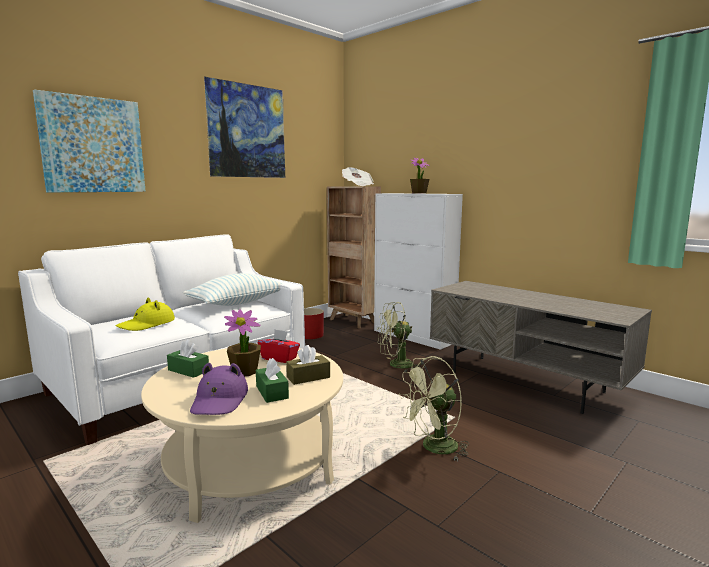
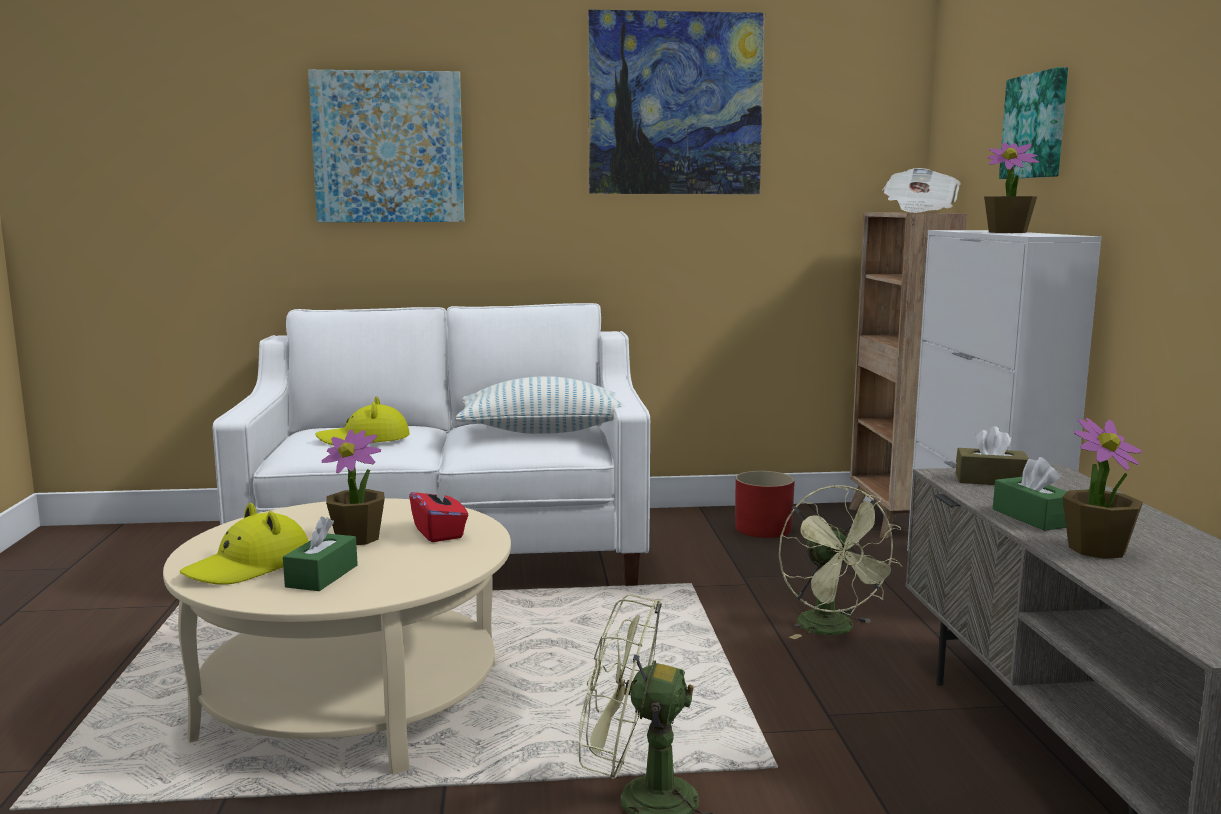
camera: 40 degrees right, 0 degrees up
green tissue box [167,339,209,378] -> green tissue box moved to [993,457,1067,531]
purple hat [190,363,248,415] -> yellow hat [180,503,309,585]
brown tissue box [286,345,330,385] -> brown tissue box moved to [956,426,1029,485]
green fan [377,302,422,372] -> green fan turned 135 degrees counterclockwise [779,485,902,639]
none -> picture [999,67,1068,179]
none -> potted plant [1063,418,1143,559]

